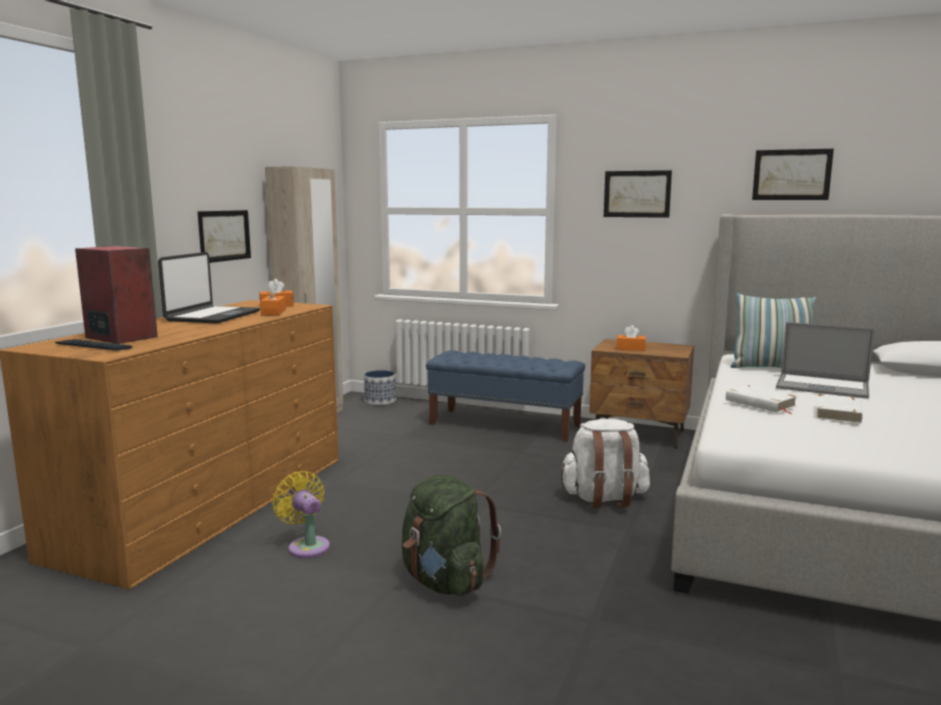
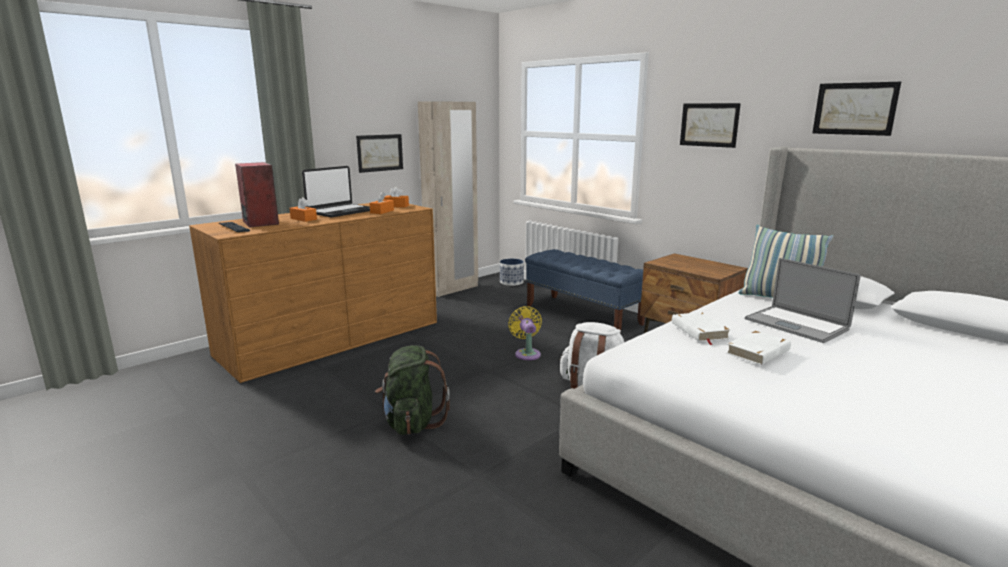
camera: 25 degrees right, 5 degrees up
yellow fan [272,471,330,558] -> yellow fan moved to [508,306,542,360]
orange tissue box [617,325,646,351] -> orange tissue box moved to [290,197,317,222]

